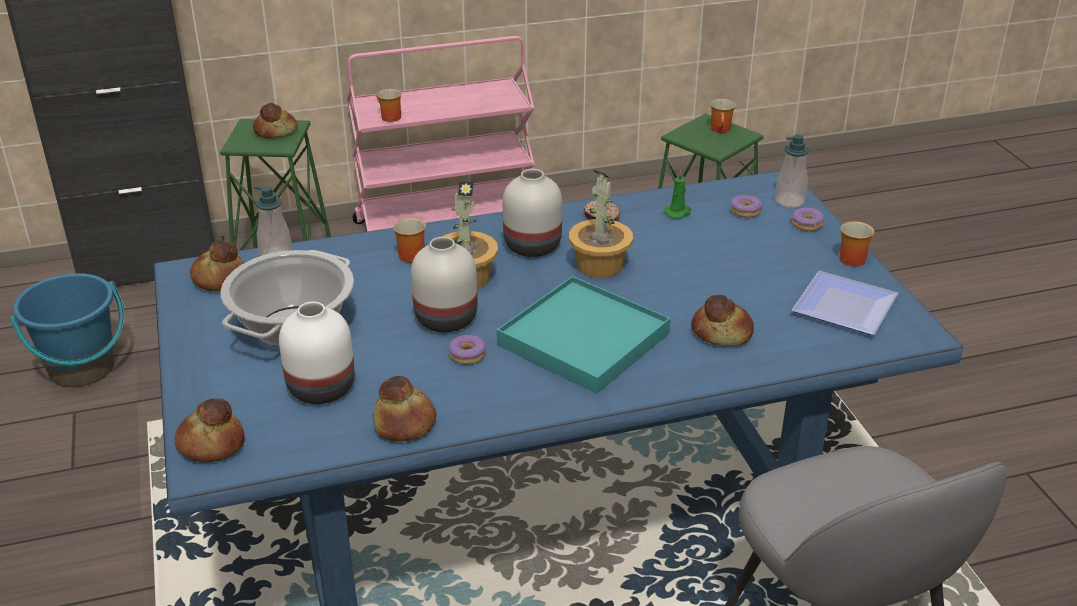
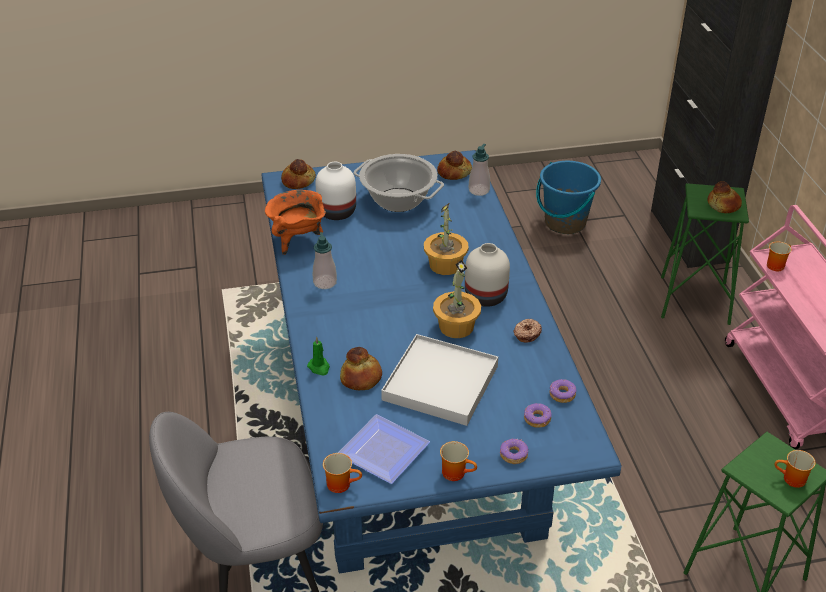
camera: 95 degrees right, 5 degrees up
bread [373,376,436,441] -> orange cooking pot [265,190,326,255]
mug [393,218,426,263] -> mug moved to [323,453,362,493]
white vase [411,237,478,332] -> none
donut [449,335,486,365] -> donut moved to [549,379,577,403]
turquoise tray [497,276,671,394] -> none
green candle [664,170,691,219] -> green candle moved to [307,336,330,375]
soap dispenser [775,134,809,208] -> soap dispenser moved to [313,232,337,289]
none -> white tray [381,334,498,426]

